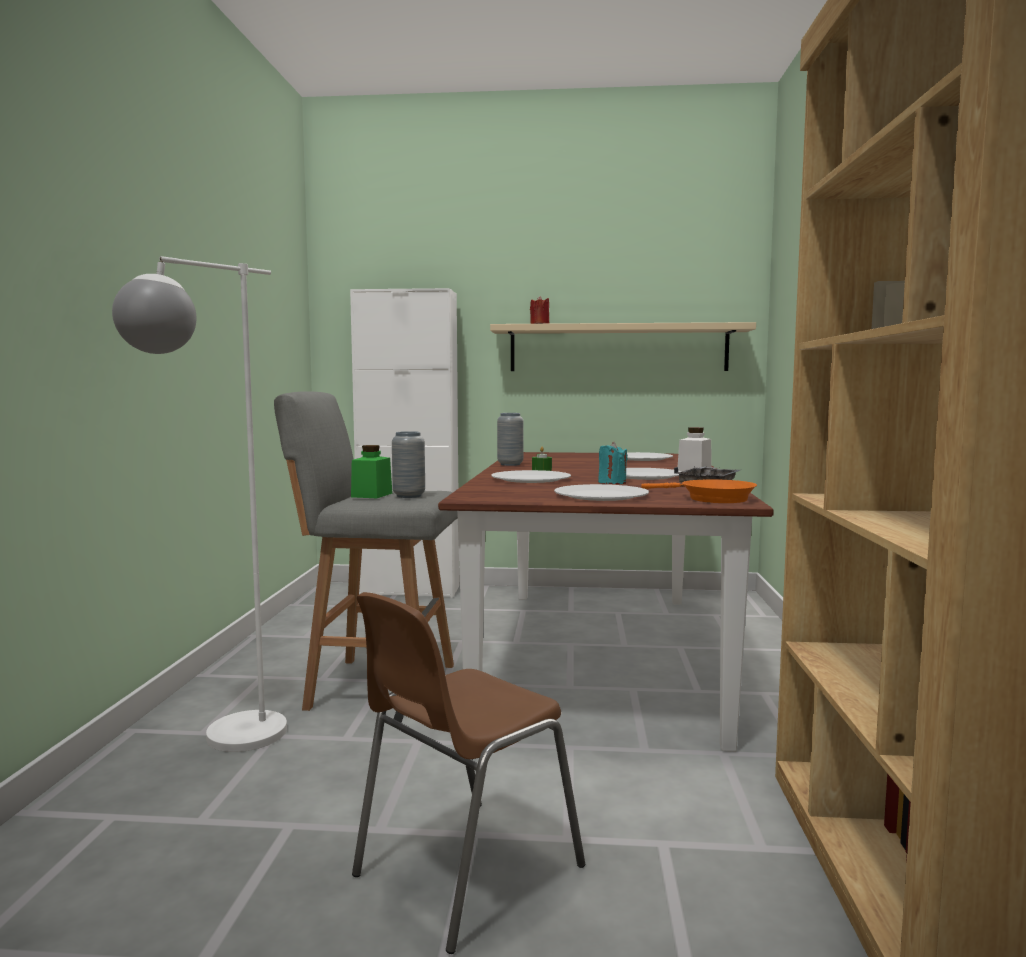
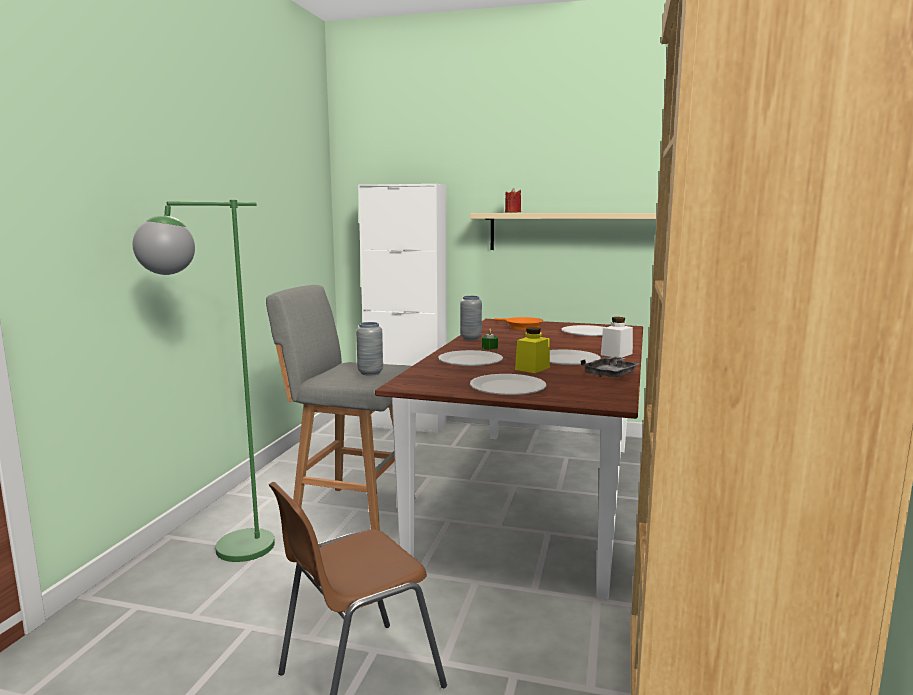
camera: 10 degrees right, 5 degrees up
white floor lamp [112,256,287,752] -> green floor lamp [132,200,275,562]
green jar [351,445,392,498] -> none
turquoise candle [598,442,628,484] -> yellow jar [515,327,550,373]
orange frying pan [641,479,757,503] -> orange frying pan moved to [494,317,544,331]

